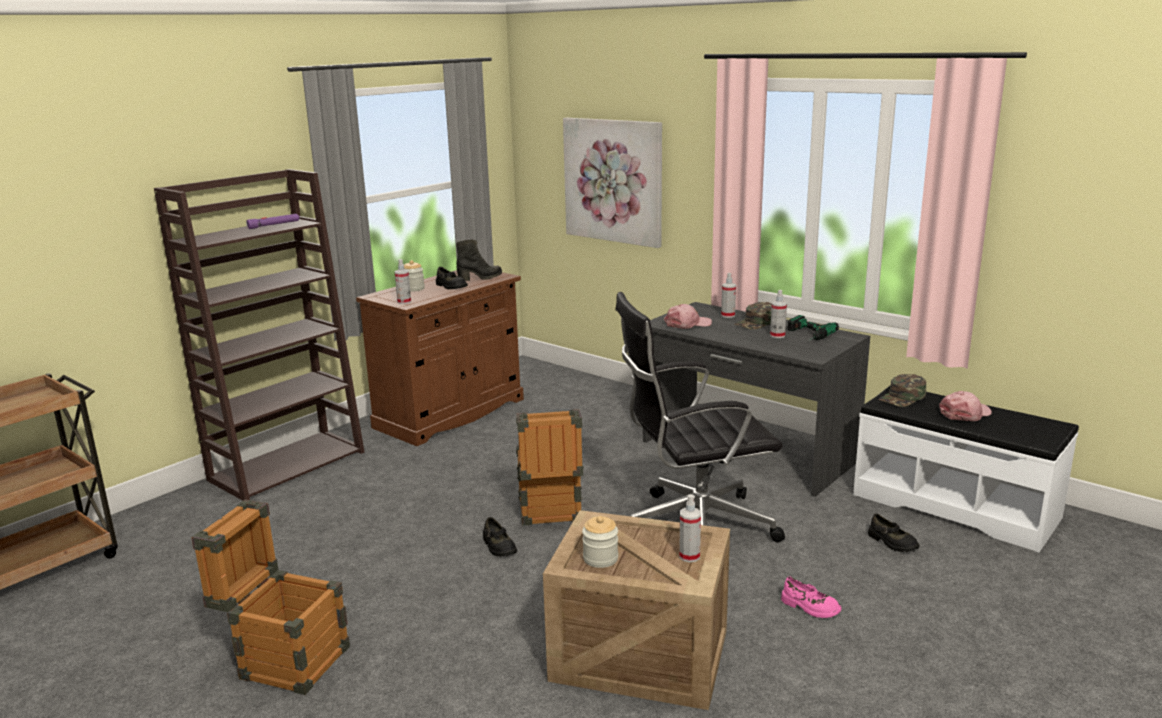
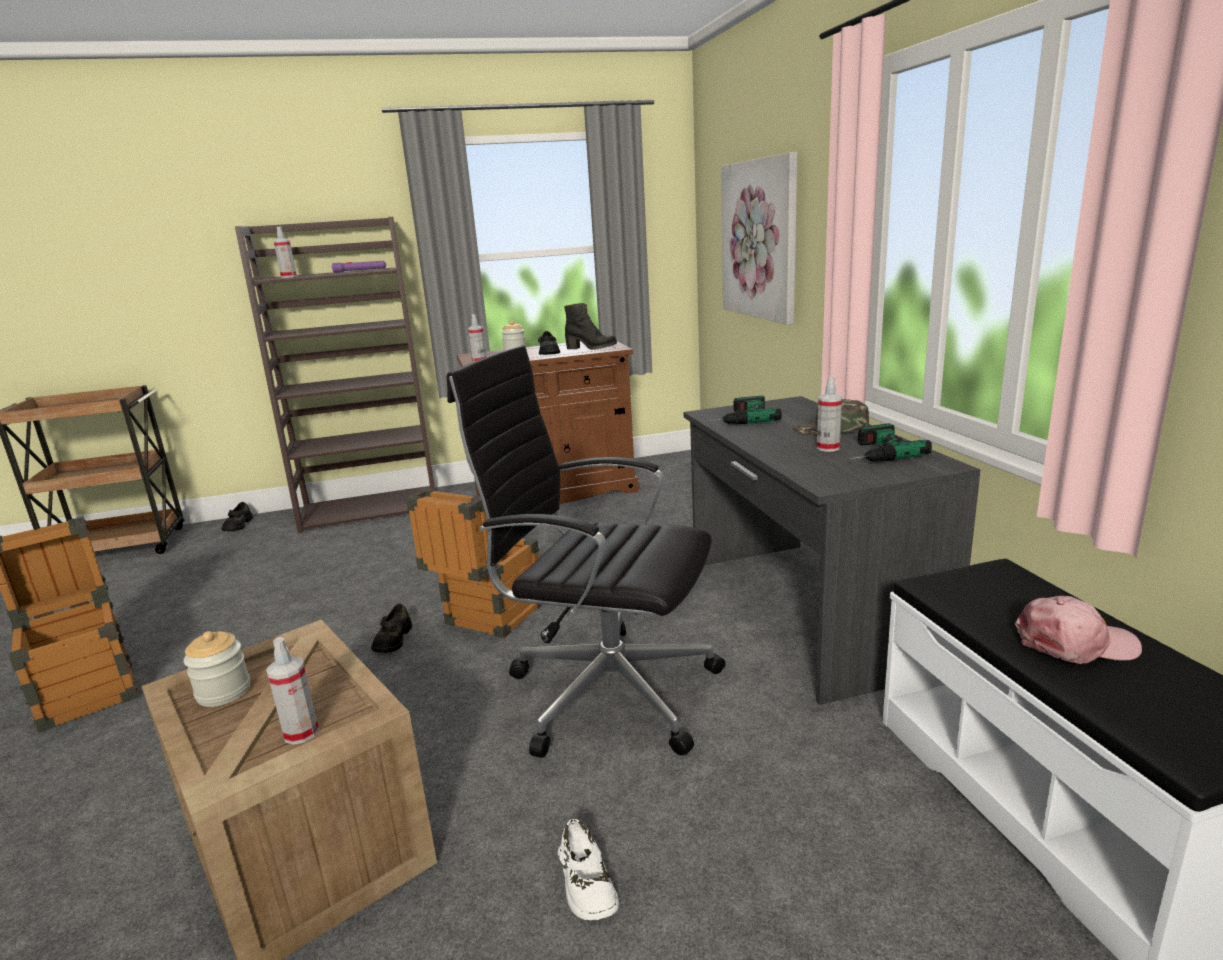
camera: 35 degrees right, 0 degrees up
pink cap [664,304,712,329] -> power drill [709,396,782,424]
spray bottle [721,273,736,318] -> spray bottle moved to [274,226,297,278]
pink shoe [781,577,841,618] -> white shoe [558,819,619,920]
black shoe [868,513,920,552] -> black shoe moved to [221,502,253,531]
green cap [879,374,926,407] -> none

